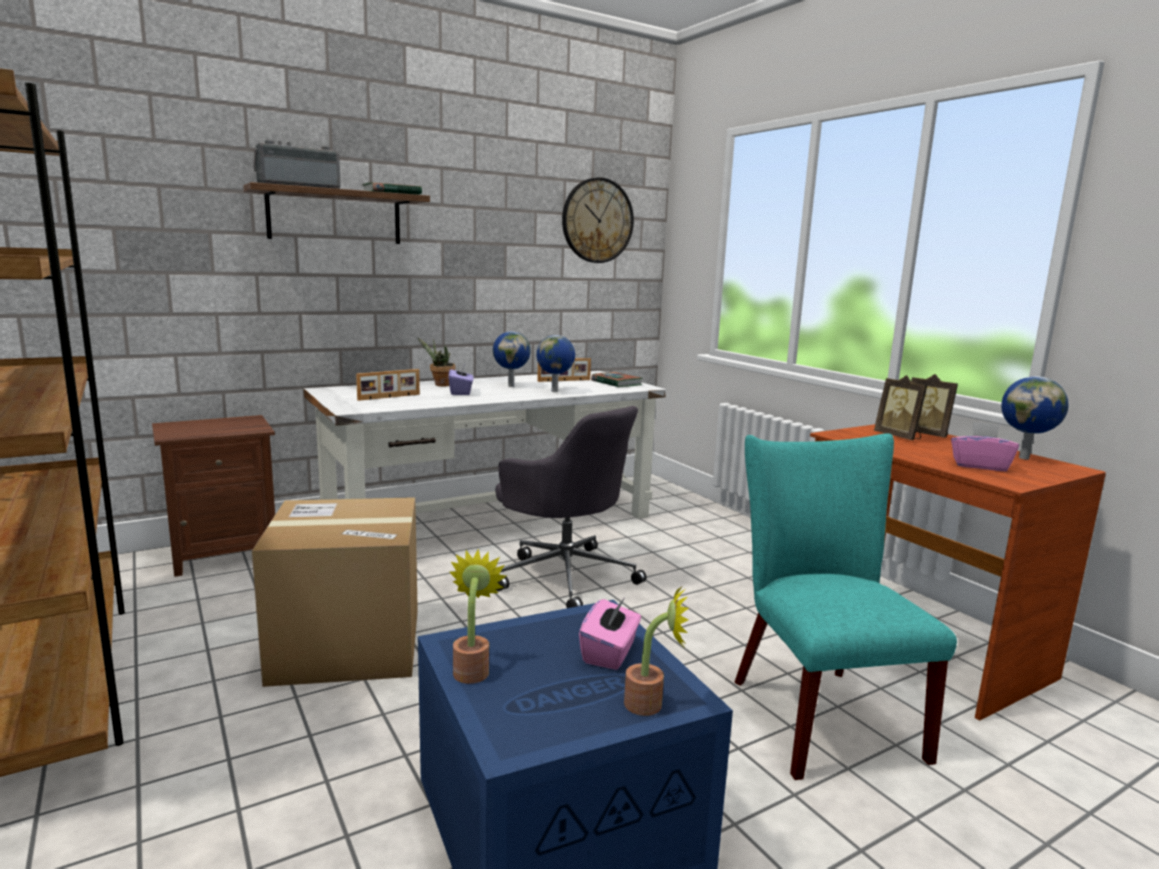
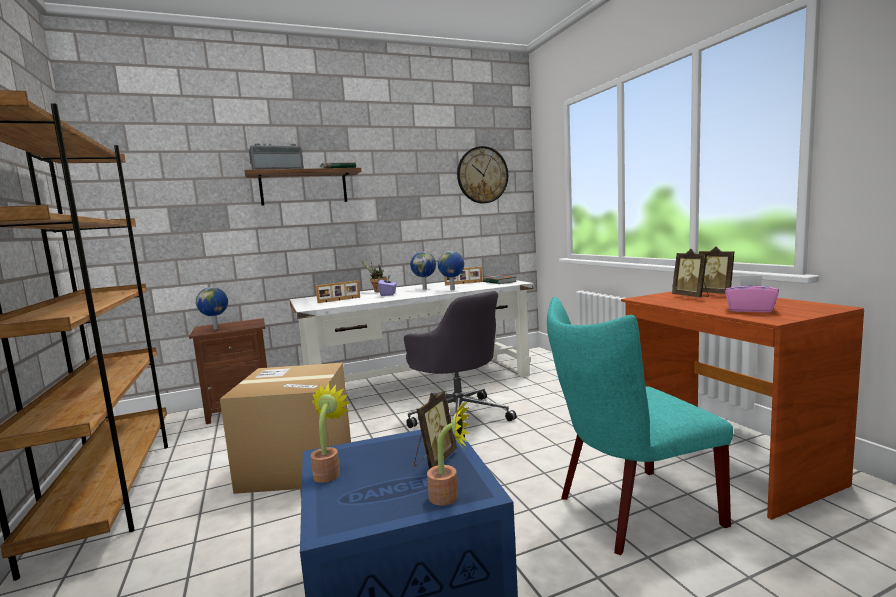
camera: 10 degrees right, 5 degrees down
pink tissue box [579,598,641,670] -> picture frame [414,391,457,469]
turquoise chair [734,433,957,780] -> turquoise chair turned 105 degrees counterclockwise [547,297,733,555]
globe [1001,376,1069,460] -> globe moved to [196,287,228,330]

